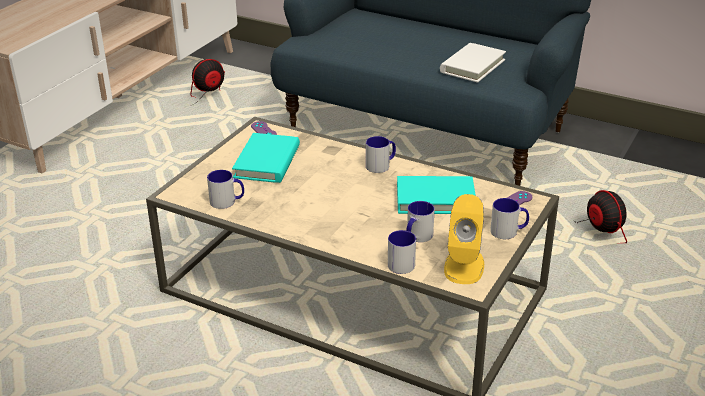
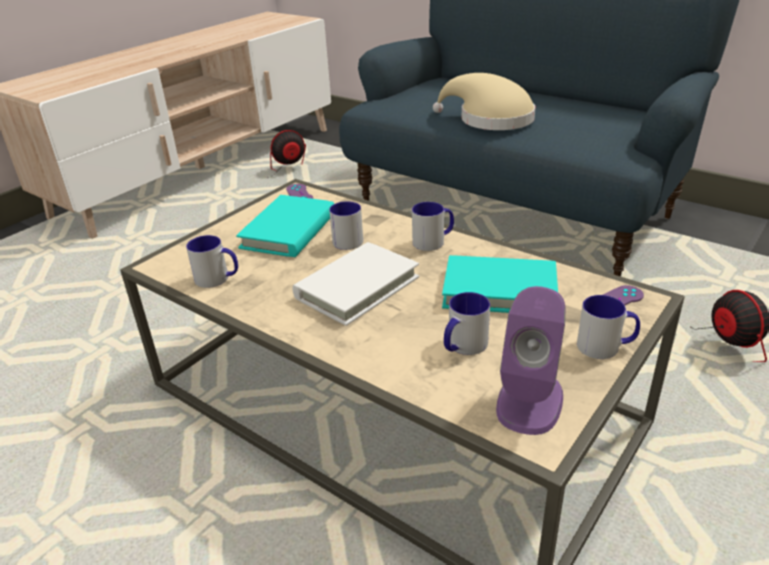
camera: 10 degrees right, 0 degrees up
mug [388,230,416,274] -> mug moved to [329,201,363,250]
white book [440,43,506,83] -> white book moved to [293,242,419,326]
yellow speaker [444,194,484,284] -> purple speaker [496,286,565,435]
none -> beige hat [433,73,535,130]

